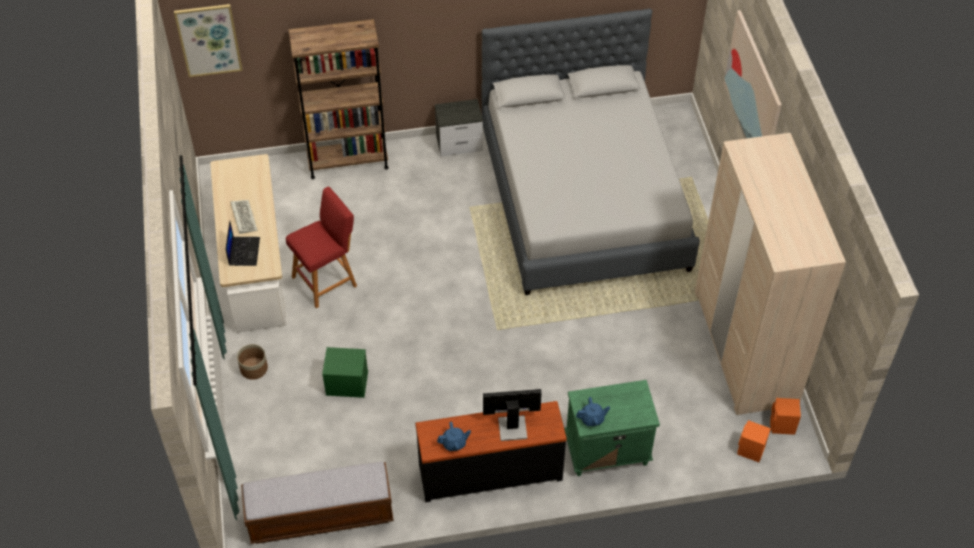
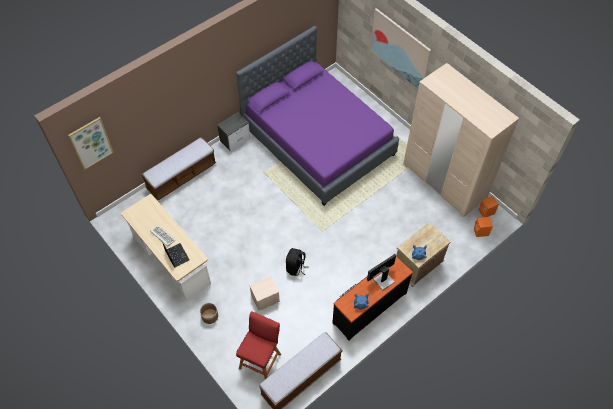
camera: 30 degrees left, 5 degrees up
red stool [286,187,357,308] -> red stool moved to [236,311,281,379]
brown bookcase [289,19,388,179] -> bench [141,137,216,201]
green storage box [322,347,368,398] -> beige storage box [249,276,280,311]
grey bed [481,8,700,295] -> purple bed [236,26,399,206]
green nightstand [564,380,660,476] -> beige nightstand [396,222,451,287]
none -> black backpack [286,248,305,276]

